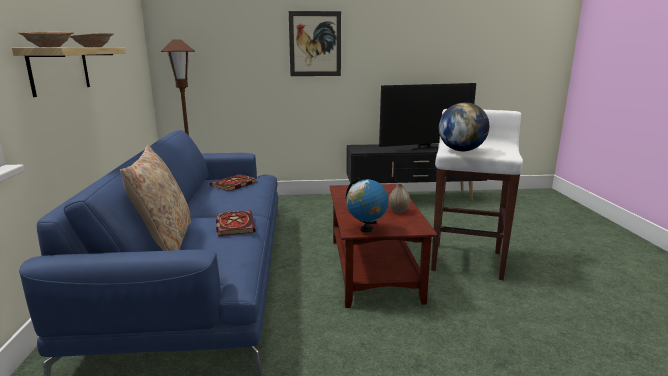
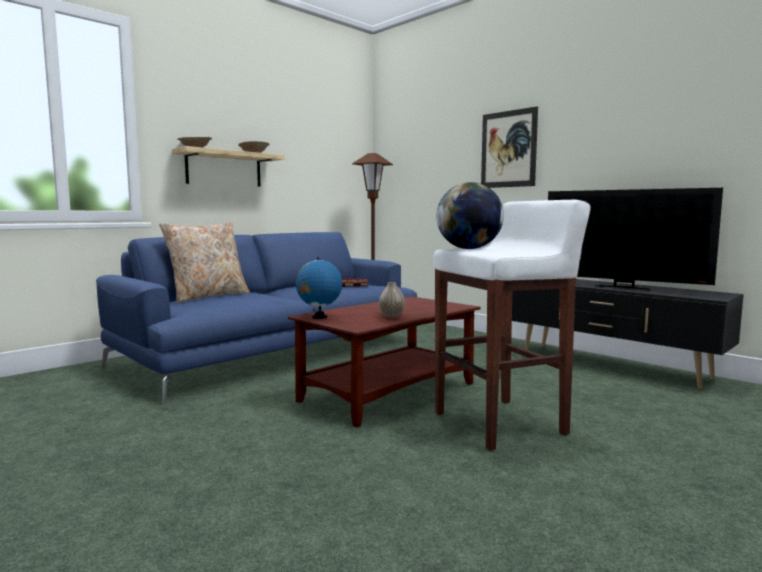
camera: 50 degrees right, 10 degrees down
book [216,210,256,236] -> none

